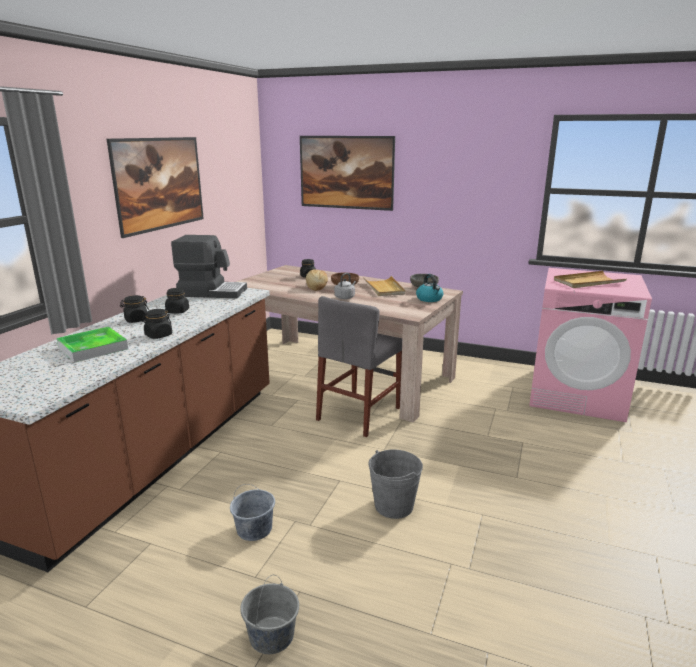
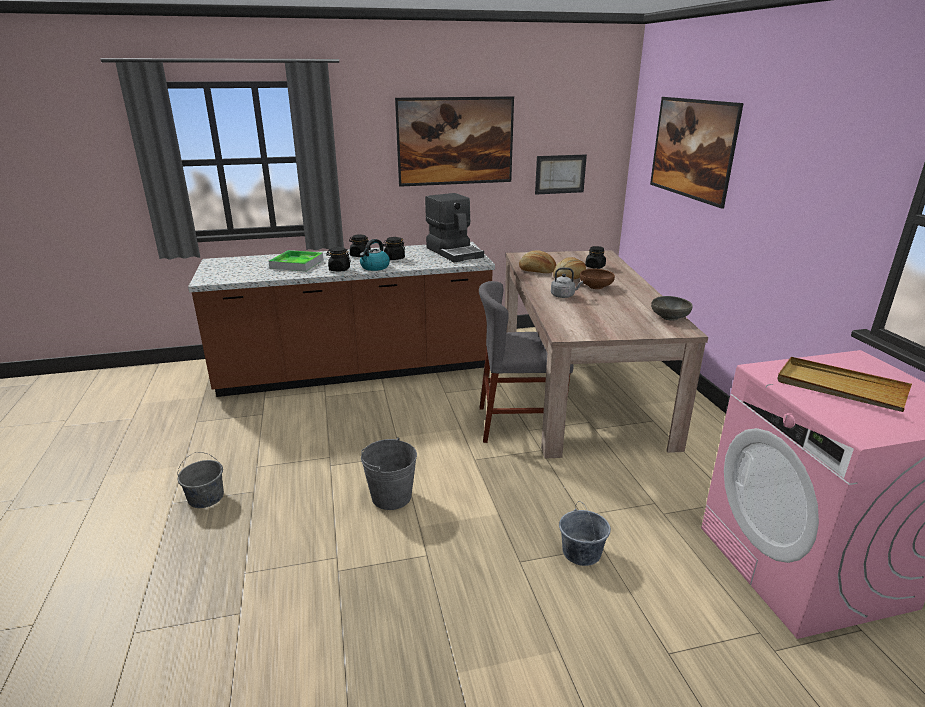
camera: 55 degrees right, 5 degrees up
grey bucket [230,484,275,541] -> grey bucket moved to [559,501,611,566]
beige tray [363,276,405,296] -> none
kettle [416,274,443,302] -> kettle moved to [360,239,390,271]
none -> bread [519,250,556,273]
none -> picture [535,154,587,195]

